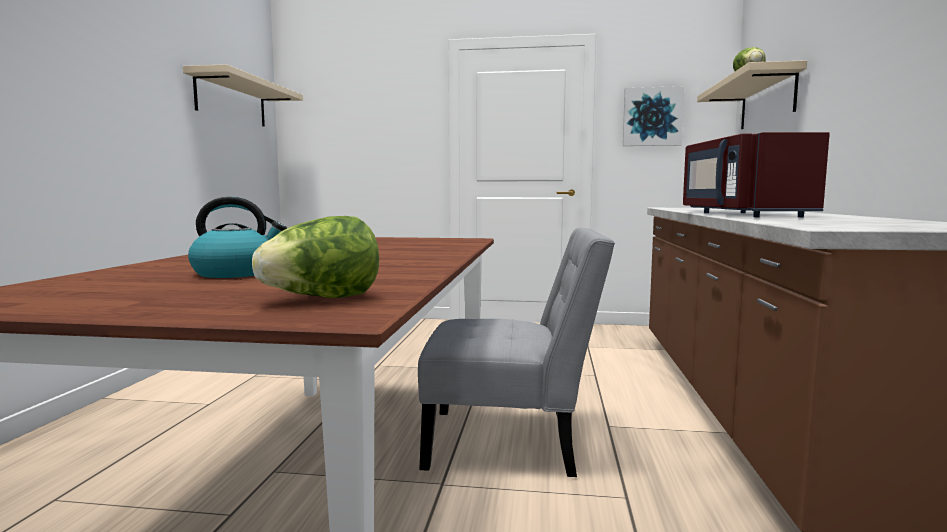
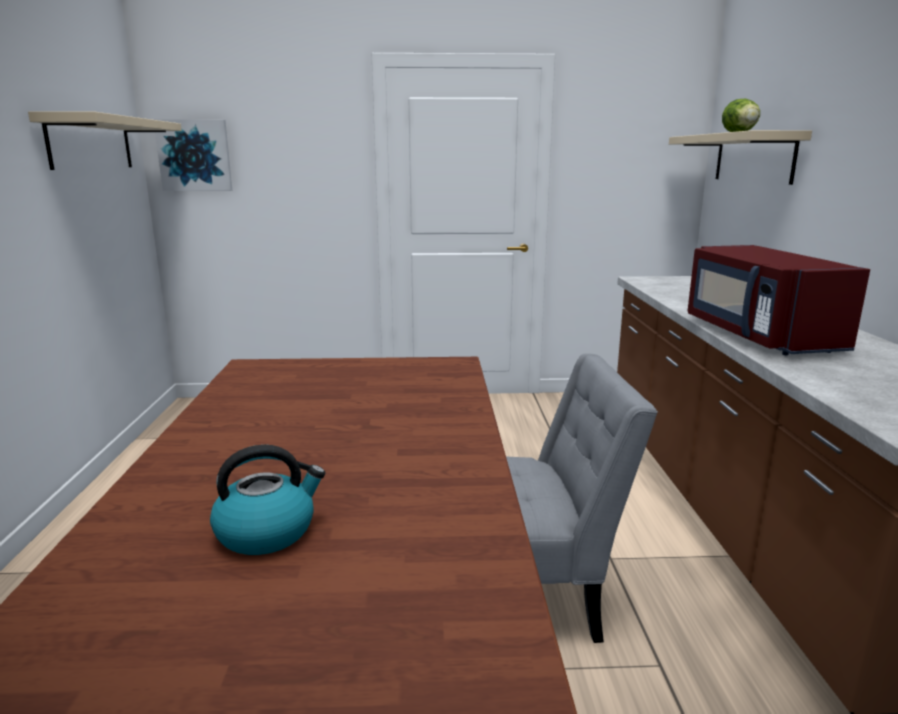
camera: 10 degrees left, 10 degrees up
lettuce [252,216,379,298] -> none
picture [623,86,685,146] -> picture moved to [153,119,232,191]

